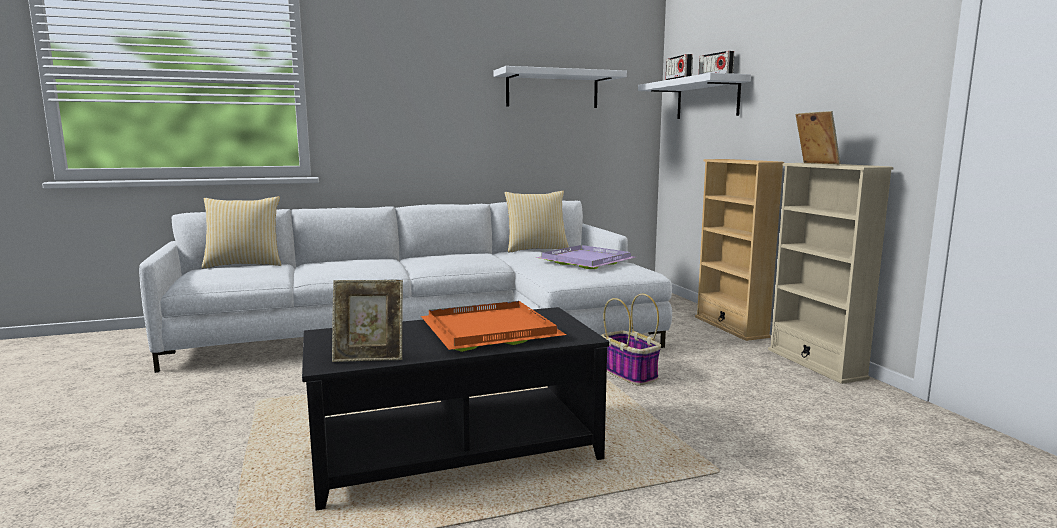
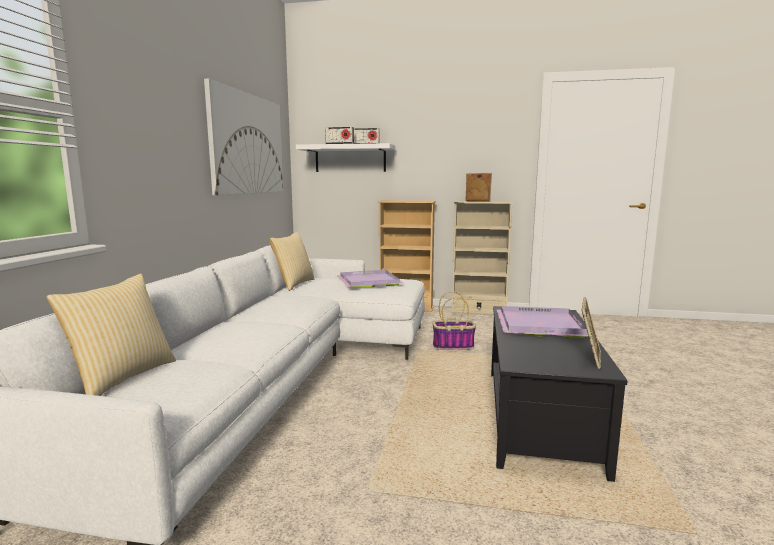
camera: 60 degrees left, 0 degrees up
orange tray [421,301,566,352] -> purple tray [497,306,588,338]
white shelf [494,66,627,108] -> picture [204,79,283,195]

